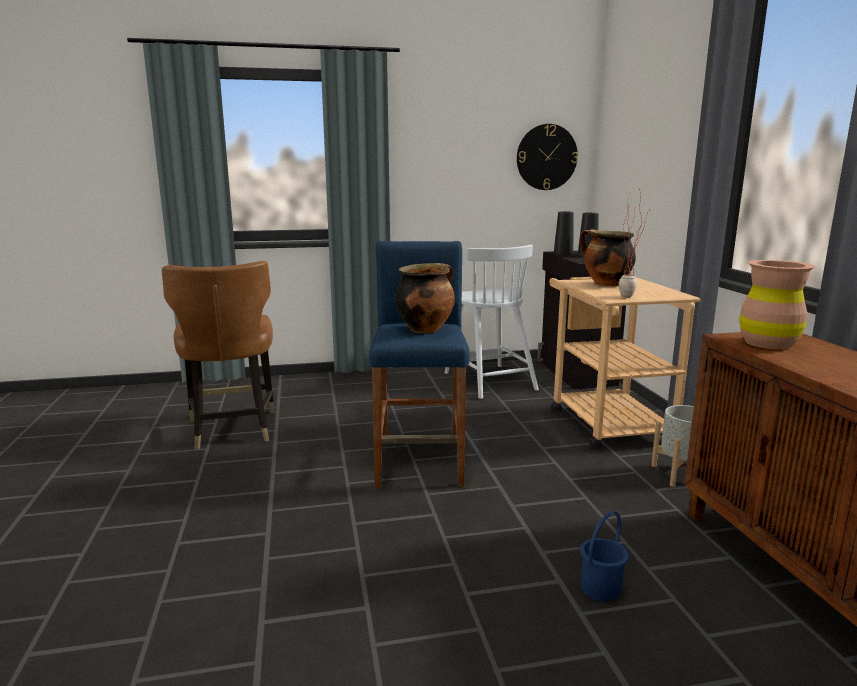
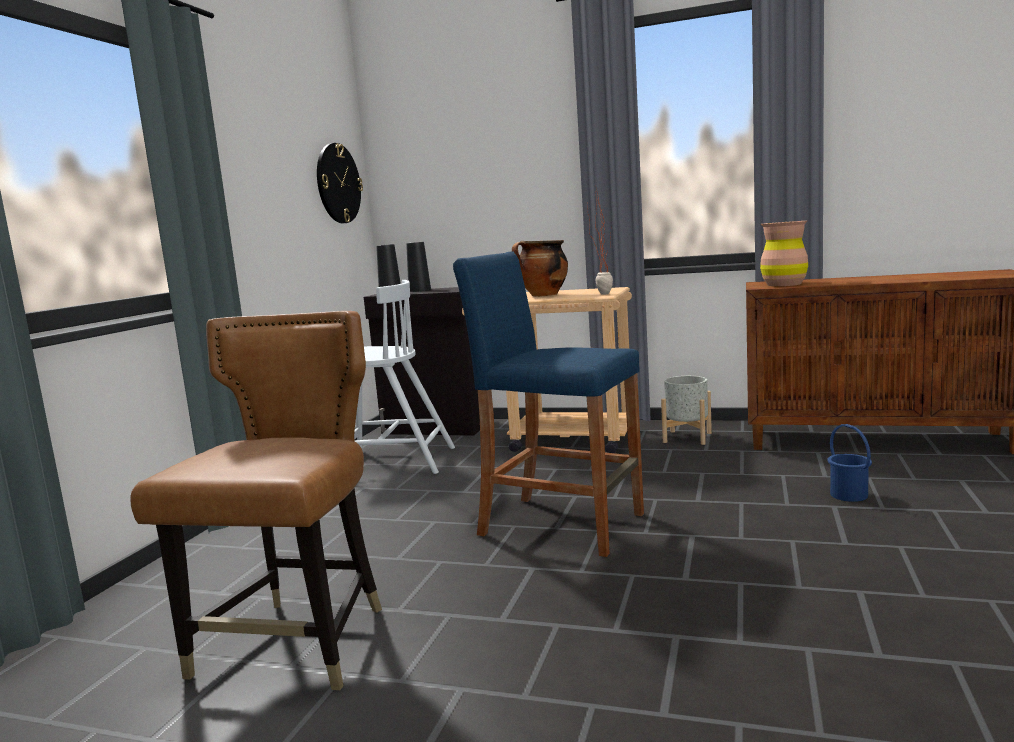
camera: 60 degrees left, 5 degrees down
brown chair [162,261,275,450] -> brown chair turned 90 degrees counterclockwise [131,311,382,690]
cooking pot [395,263,455,333] -> none

